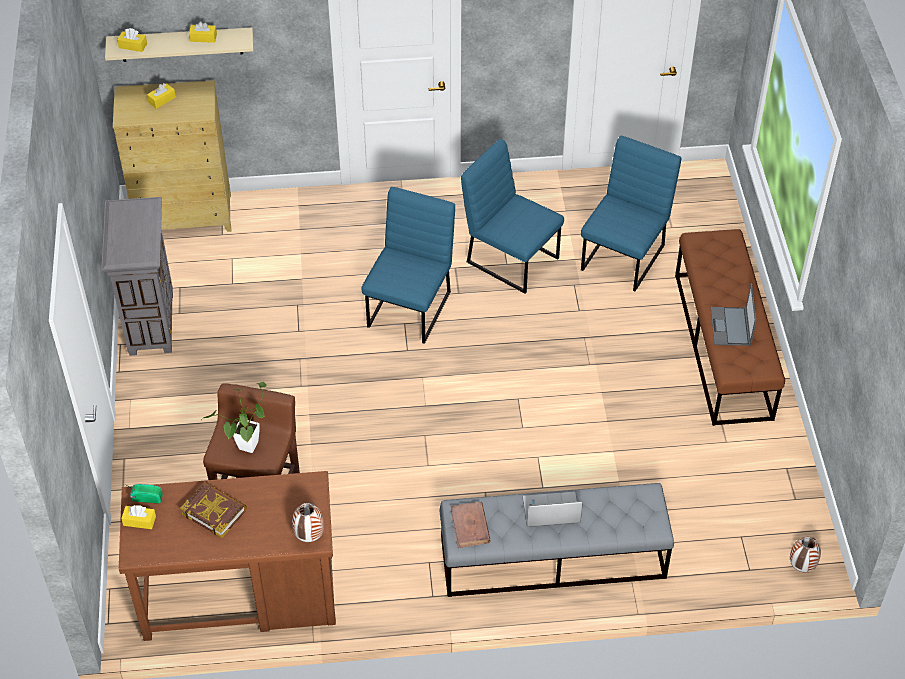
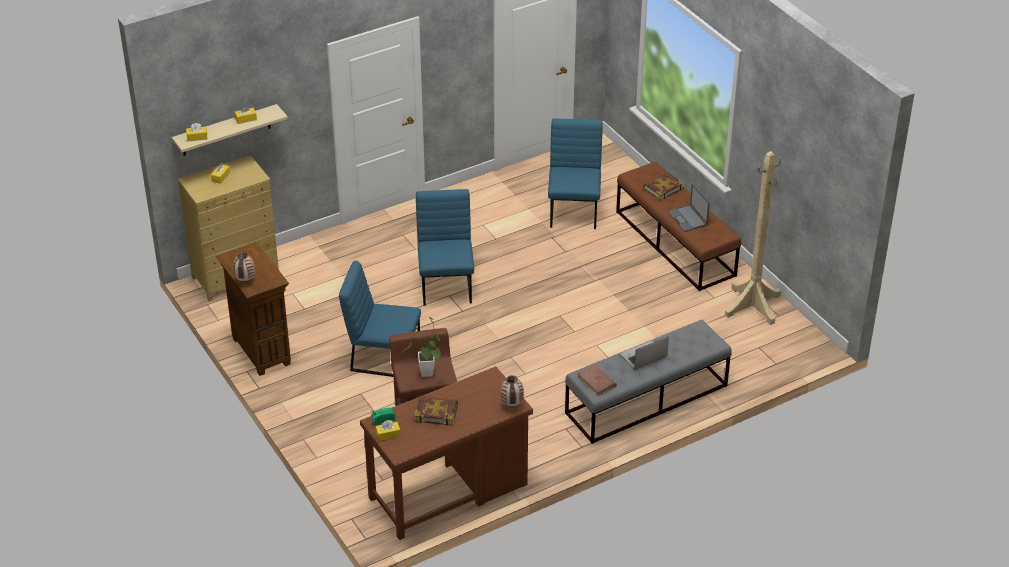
camera: 25 degrees left, 10 degrees down
grey cabinet [101,197,173,356] -> brown cabinet [216,242,291,376]
blue chair [461,139,564,293] -> blue chair moved to [339,261,421,377]
vase [790,537,821,572] -> vase moved to [233,252,255,283]
none -> book [643,172,684,201]
none -> beige clothes rack [725,151,781,325]

